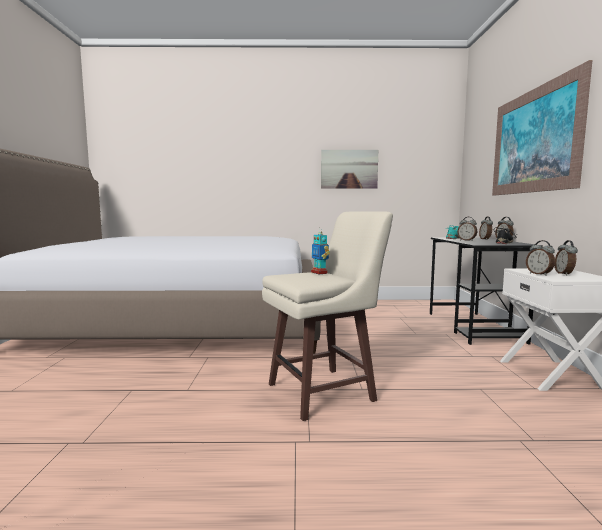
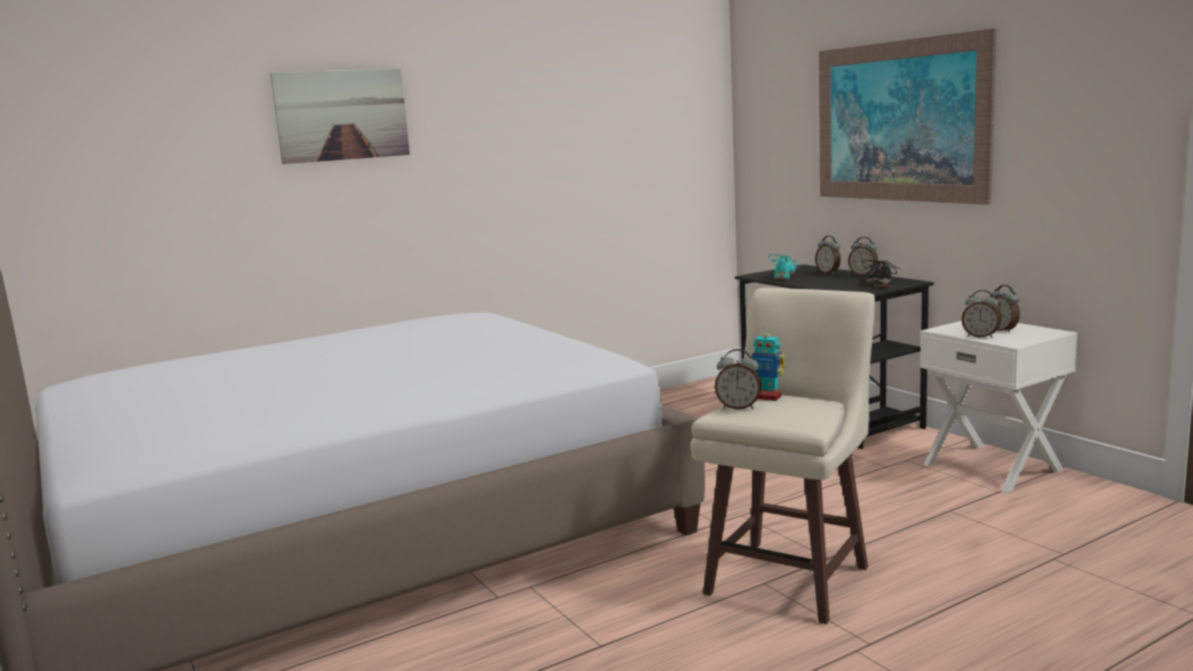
camera: 30 degrees left, 5 degrees up
picture [321,150,378,189] -> picture moved to [270,69,410,164]
alarm clock [457,217,477,241] -> alarm clock moved to [715,349,762,410]

